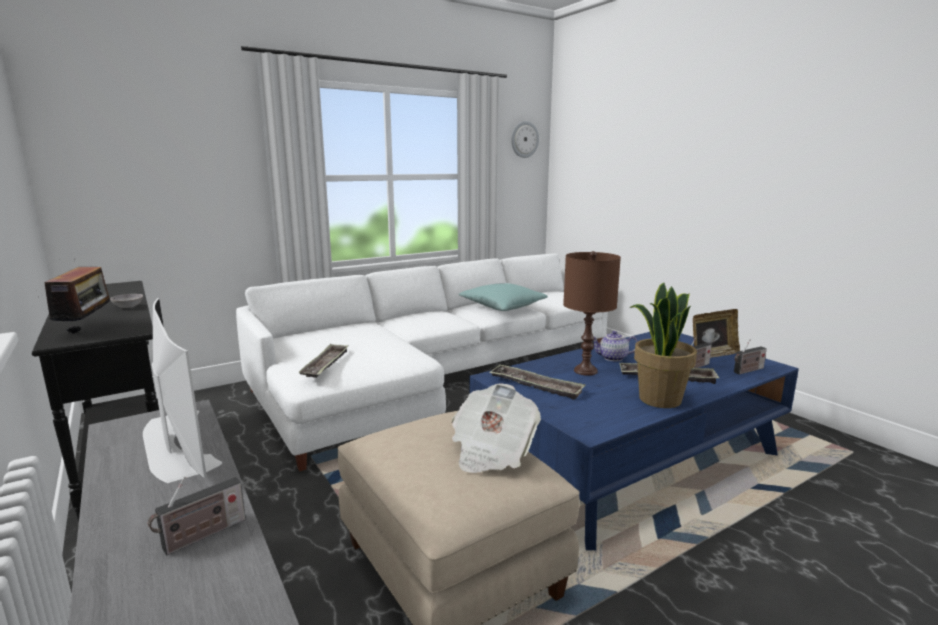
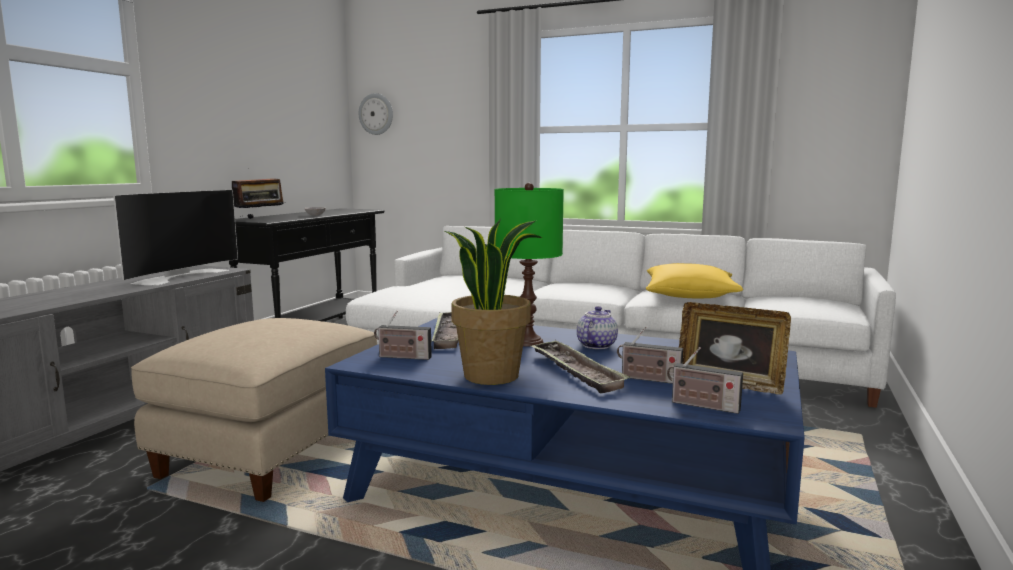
camera: 55 degrees right, 5 degrees down
radio [148,477,246,555] -> radio moved to [374,311,432,360]
tray [298,344,349,378] -> none
newspaper [451,383,541,473] -> none
turquoise pillow [458,283,548,311] -> yellow pillow [646,263,743,298]
wall clock [511,121,539,158] -> wall clock moved to [359,93,393,135]
brown table lamp [563,251,621,376] -> green table lamp [495,183,564,347]
teapot [593,331,638,361] -> teapot turned 60 degrees clockwise [577,306,618,349]

